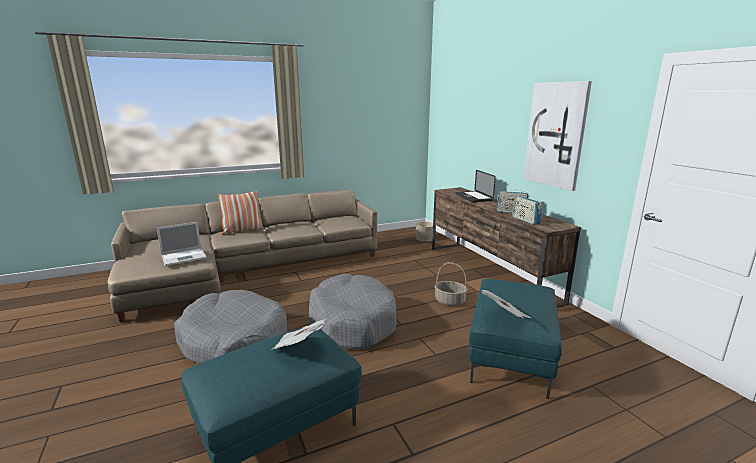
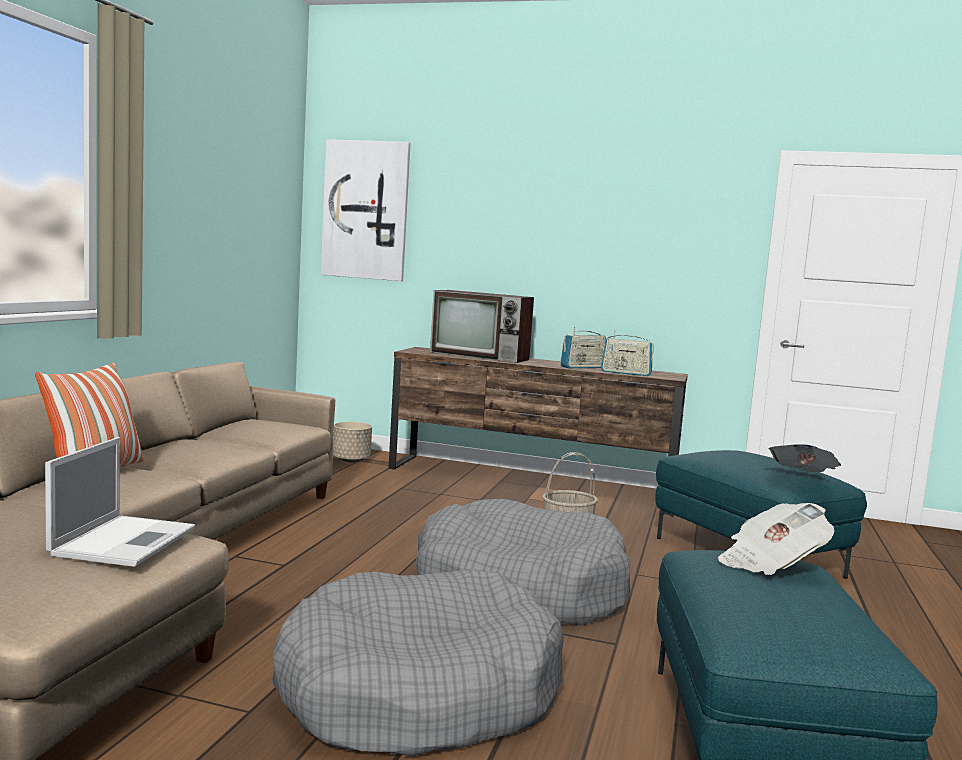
camera: 50 degrees left, 10 degrees down
laptop [455,170,496,202] -> television [430,290,534,363]
picture [524,81,592,191] -> picture moved to [321,139,411,281]

